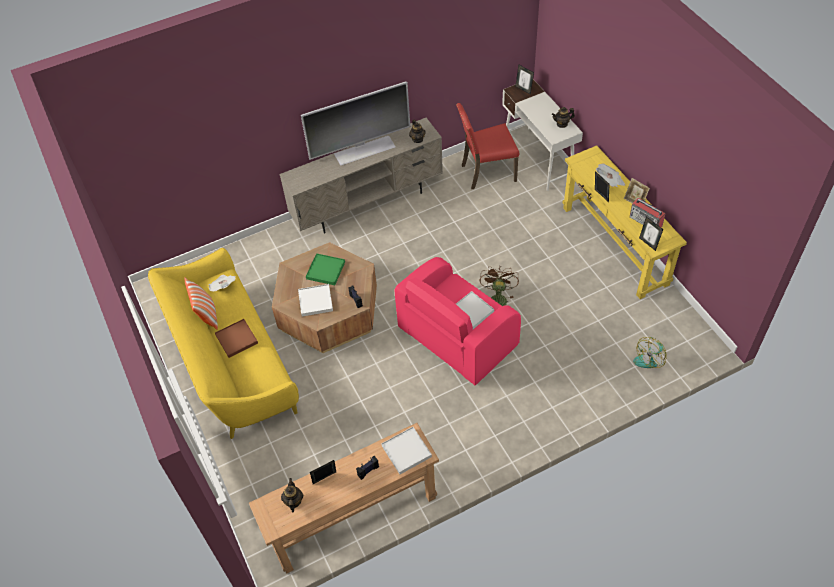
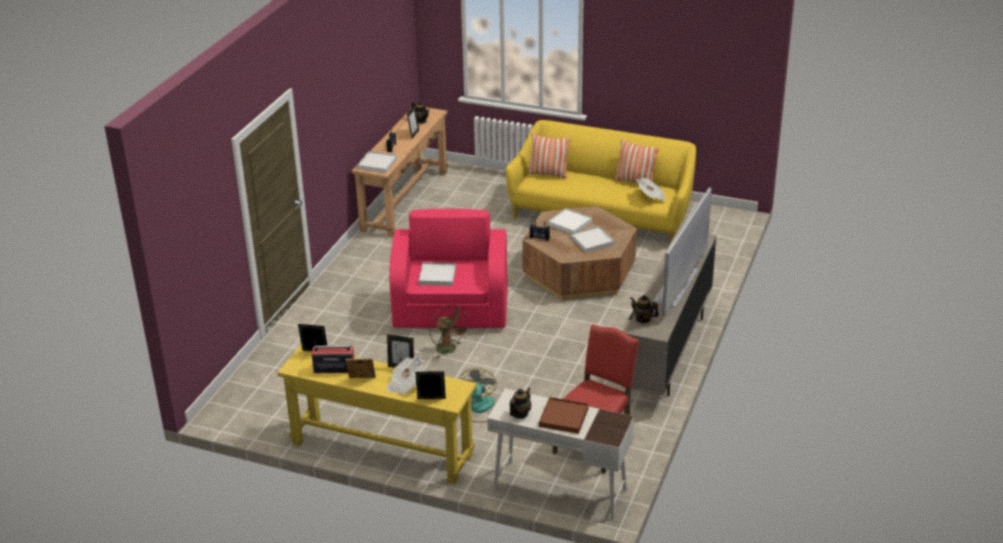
camera: 135 degrees right, 20 degrees down
brown tray [215,319,258,358] -> brown tray moved to [539,397,589,434]
green tray [306,253,345,285] -> white tray [571,226,615,253]
picture frame [515,64,534,95] -> picture frame moved to [415,371,446,399]
fan [633,337,667,368] -> fan moved to [460,368,497,422]
none -> pillow [527,133,571,178]

